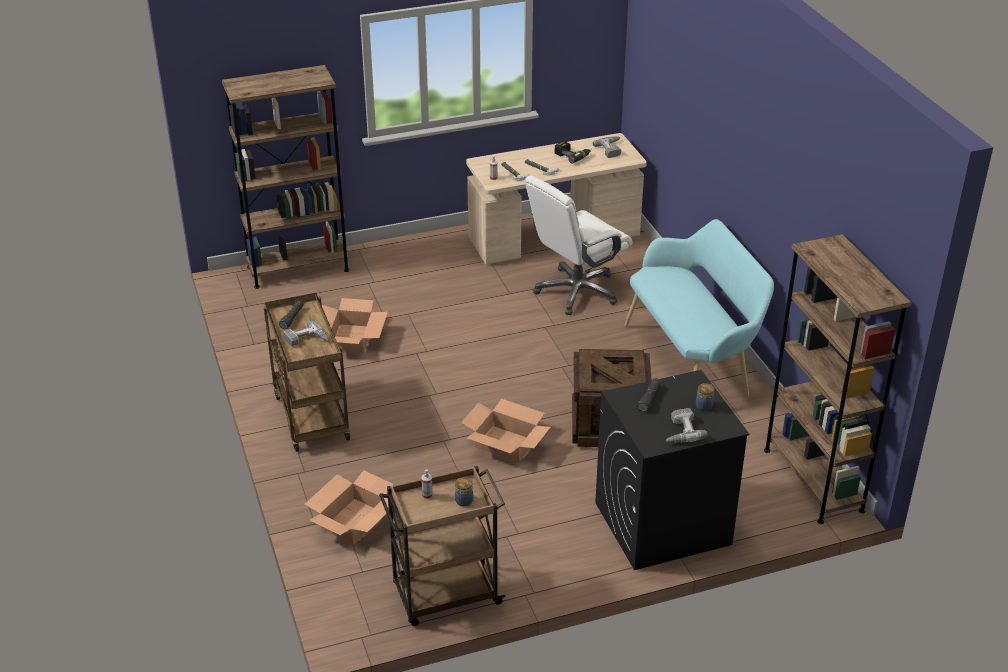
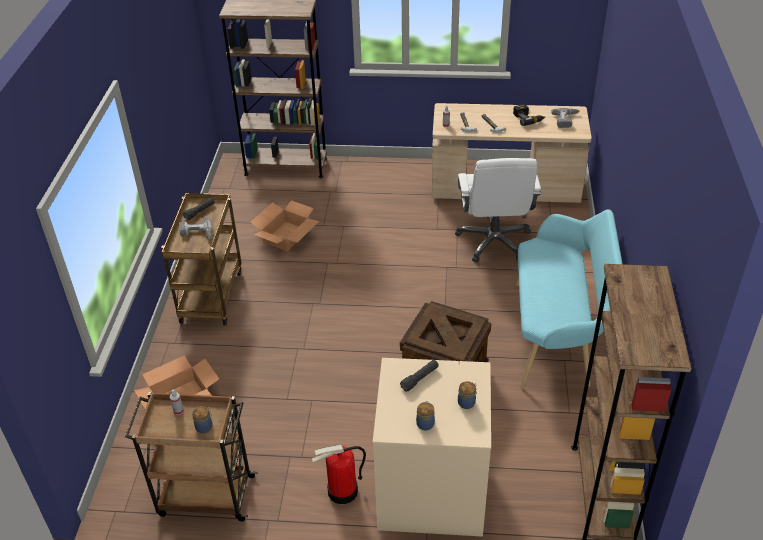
camera: 25 degrees right, 5 degrees up
cardboard box [461,399,550,463] -> none
white office chair [525,176,632,315] -> white office chair turned 75 degrees counterclockwise [455,158,541,262]
black washing machine [595,370,749,570] -> beige washing machine [373,358,491,537]
power drill [666,408,707,443] -> jar [416,401,435,430]
none -> fire extinguisher [312,445,366,504]

